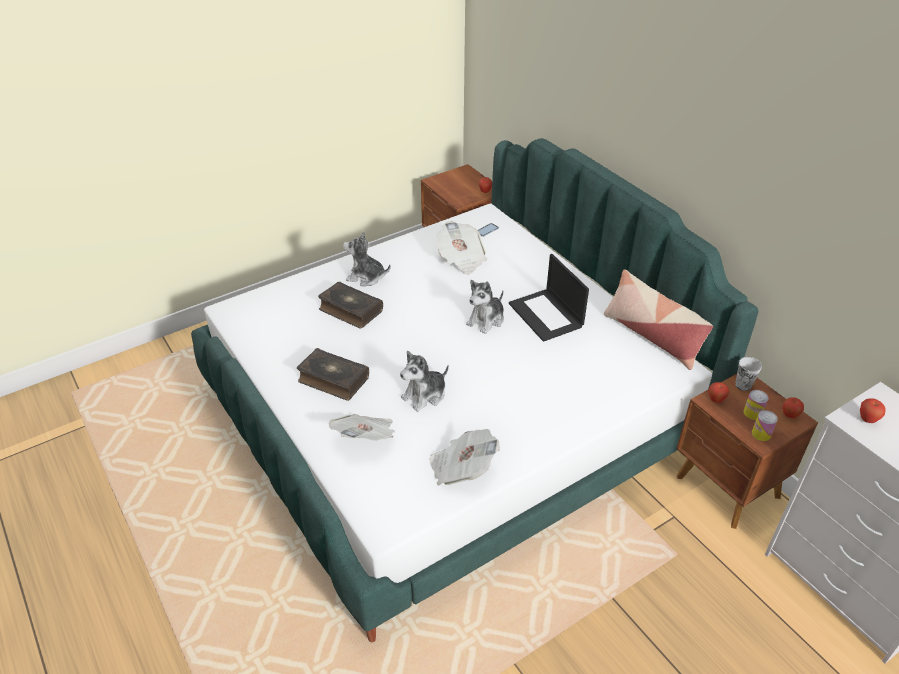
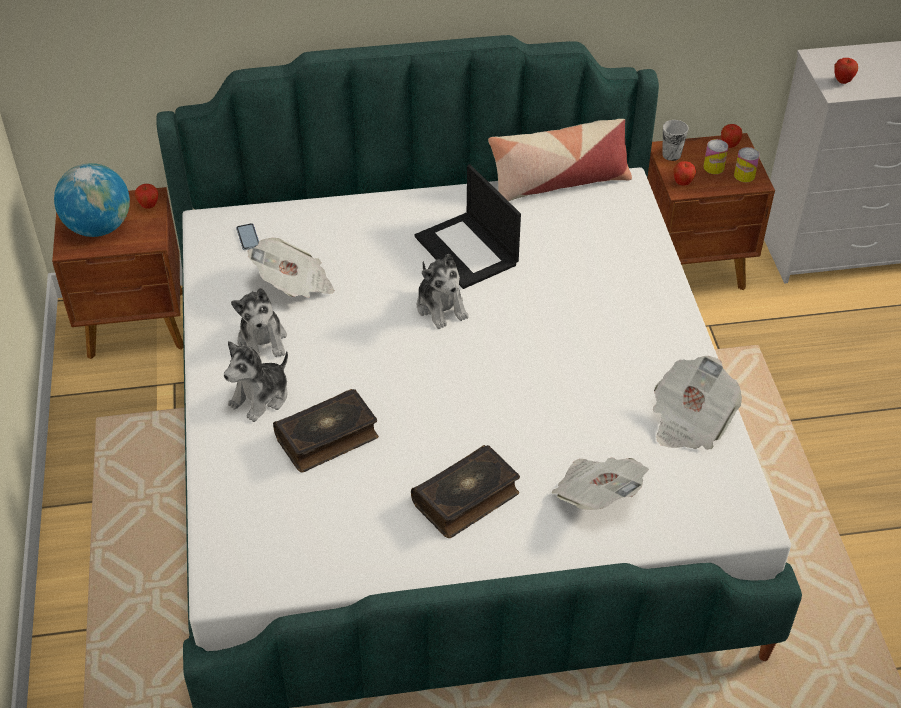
camera: 65 degrees left, 5 degrees up
plush toy [400,351,449,412] -> plush toy moved to [231,288,287,357]
laptop [509,254,589,342] -> laptop turned 60 degrees clockwise [415,164,521,289]
none -> globe [54,163,130,237]

